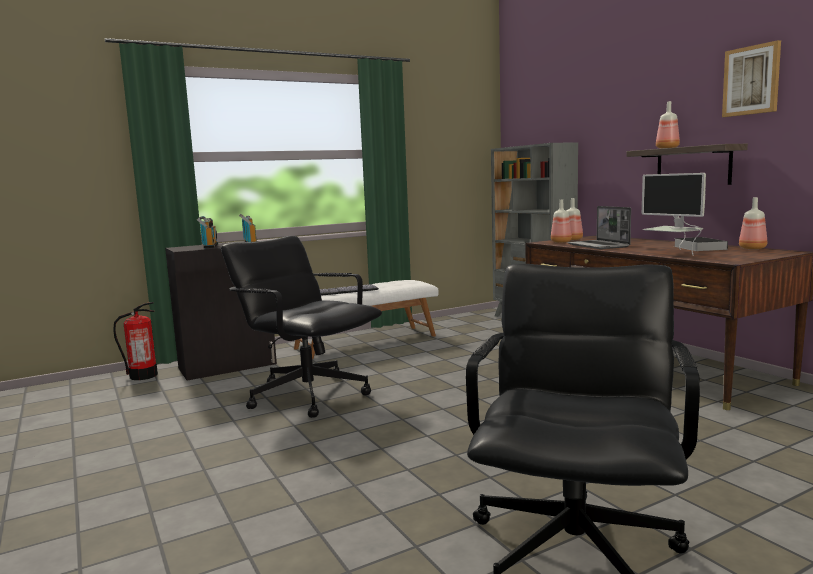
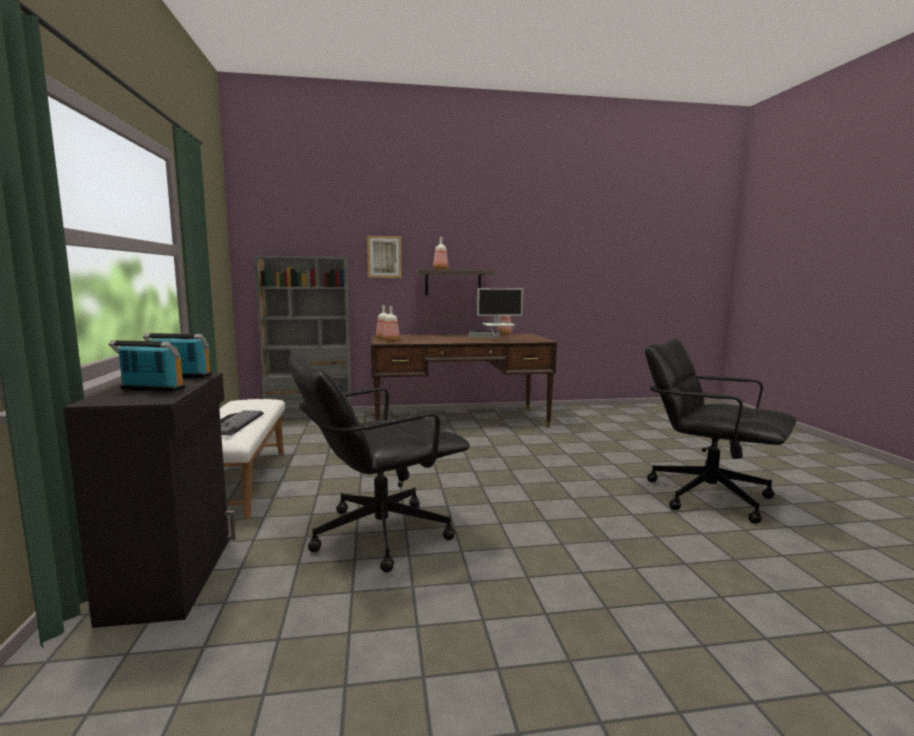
camera: 70 degrees left, 0 degrees up
fire extinguisher [113,302,158,380] -> none
laptop [567,206,631,249] -> none
picture [722,40,781,117] -> picture moved to [367,236,402,278]

